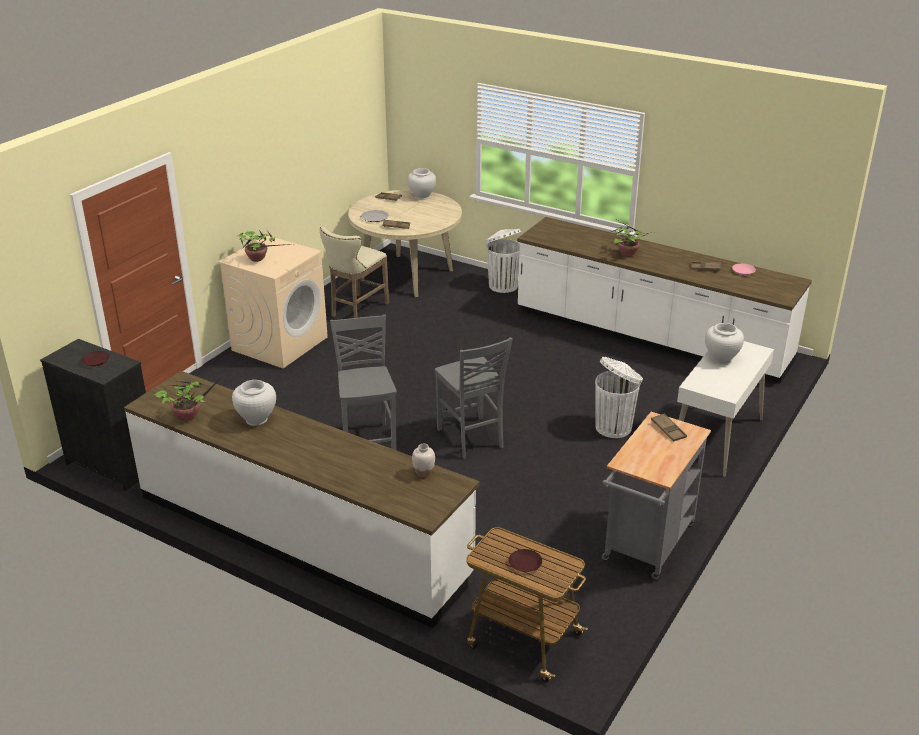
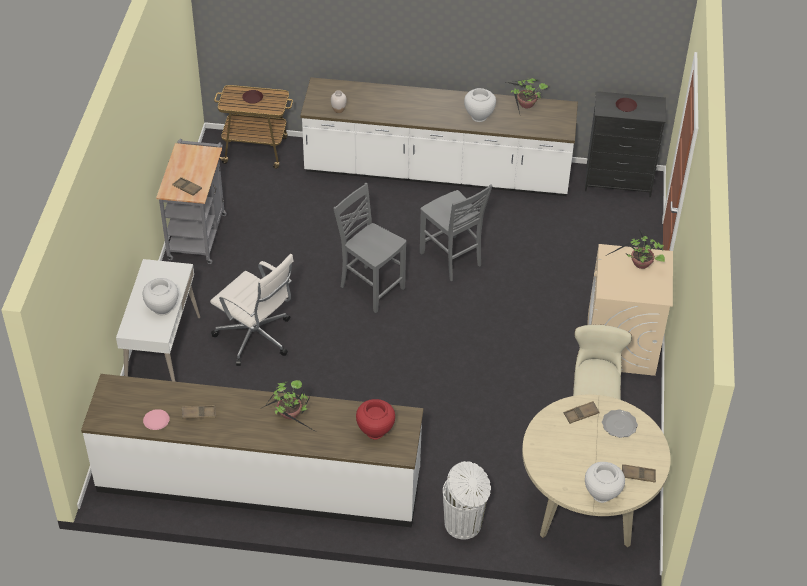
camera: 155 degrees right, 15 degrees up
white trash can [595,357,643,438] -> white office chair [210,254,294,366]
none -> red vase [356,399,395,440]

